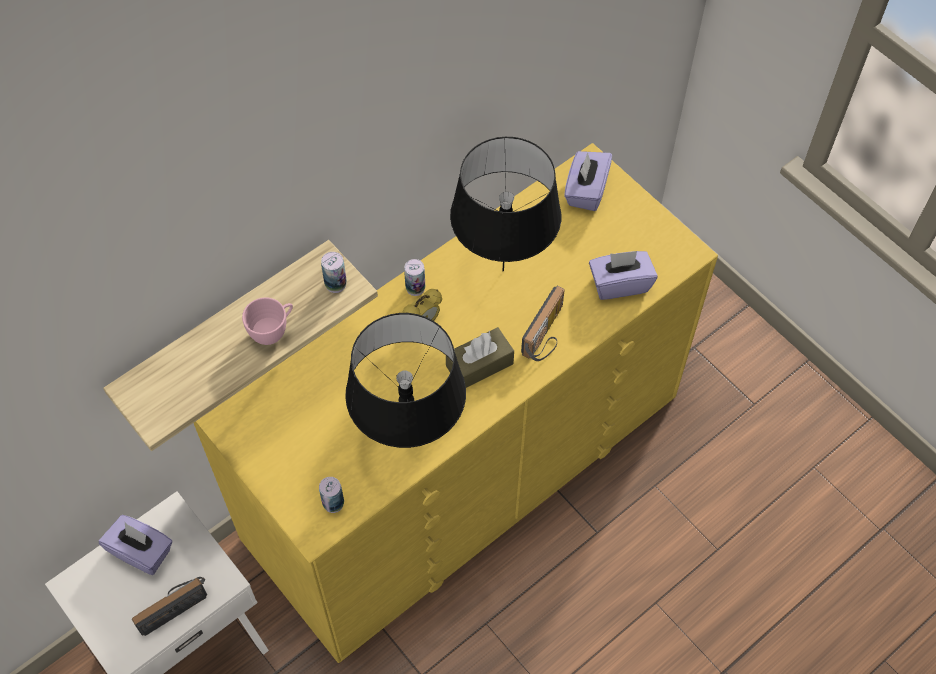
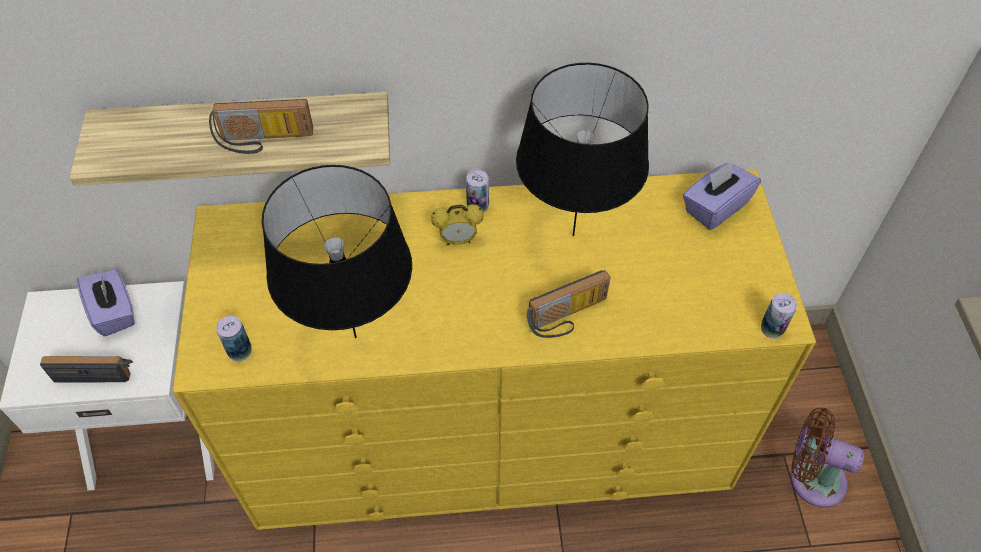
camera: 35 degrees right, 5 degrees down
pink cup [242,297,293,345] -> radio [209,99,313,154]
can [321,252,347,293] -> can moved to [761,293,797,339]
brown tissue box [446,327,514,388] -> none
purple tissue box [589,251,658,300] -> none
none -> brown fan [791,408,864,508]

